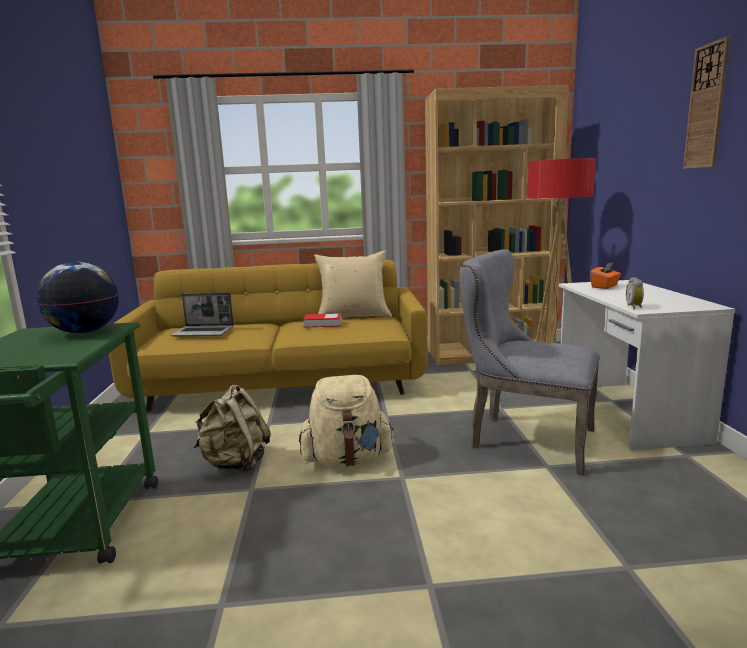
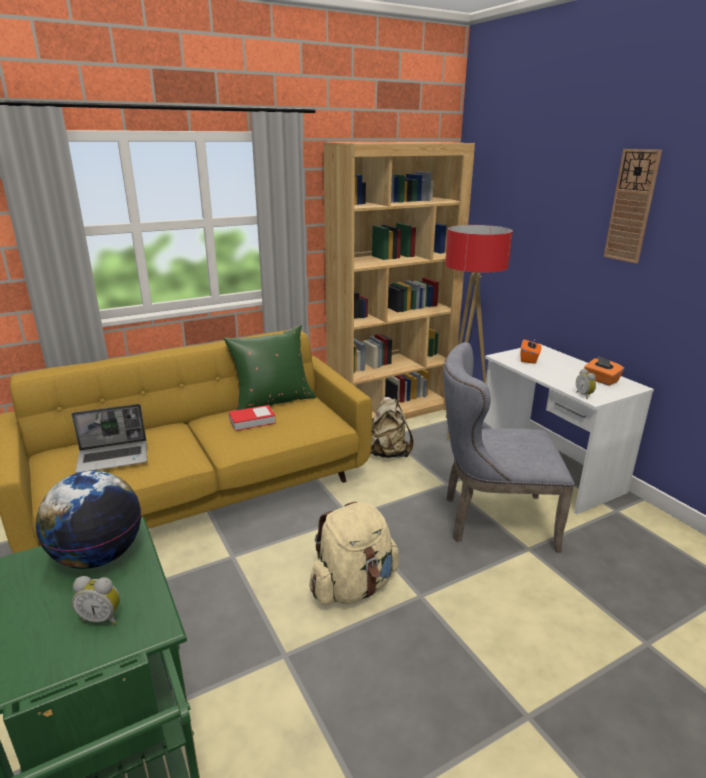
camera: 25 degrees left, 10 degrees up
beige backpack [194,385,271,473] -> beige backpack moved to [370,397,414,458]
beige pillow [314,251,392,319] -> green pillow [223,325,316,410]
none -> alarm clock [72,576,120,625]
none -> orange tissue box [584,356,624,386]

